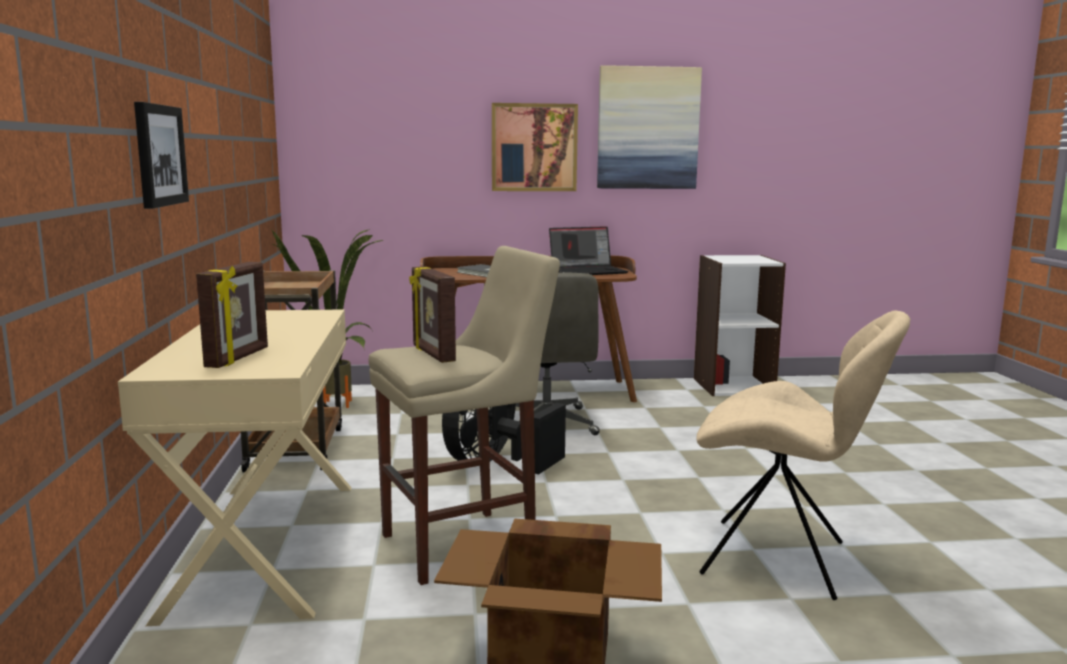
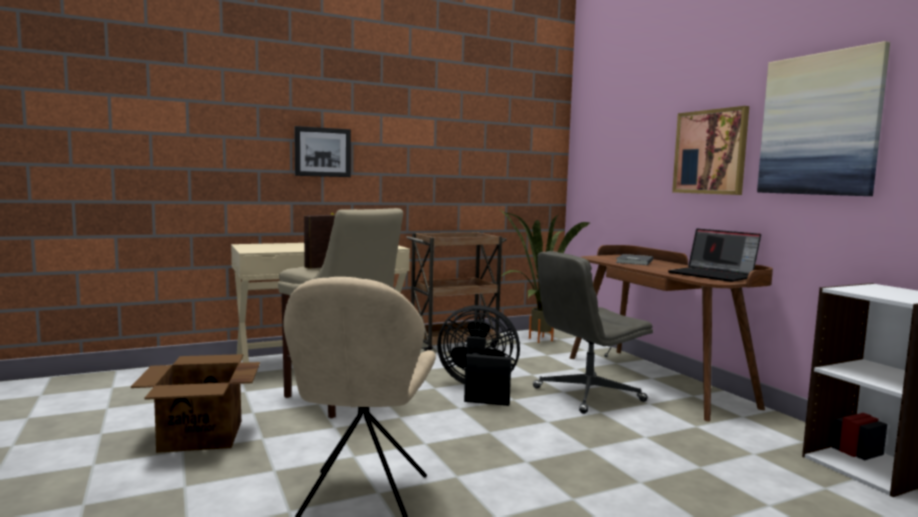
camera: 70 degrees right, 5 degrees down
picture frame [196,262,268,368] -> none

